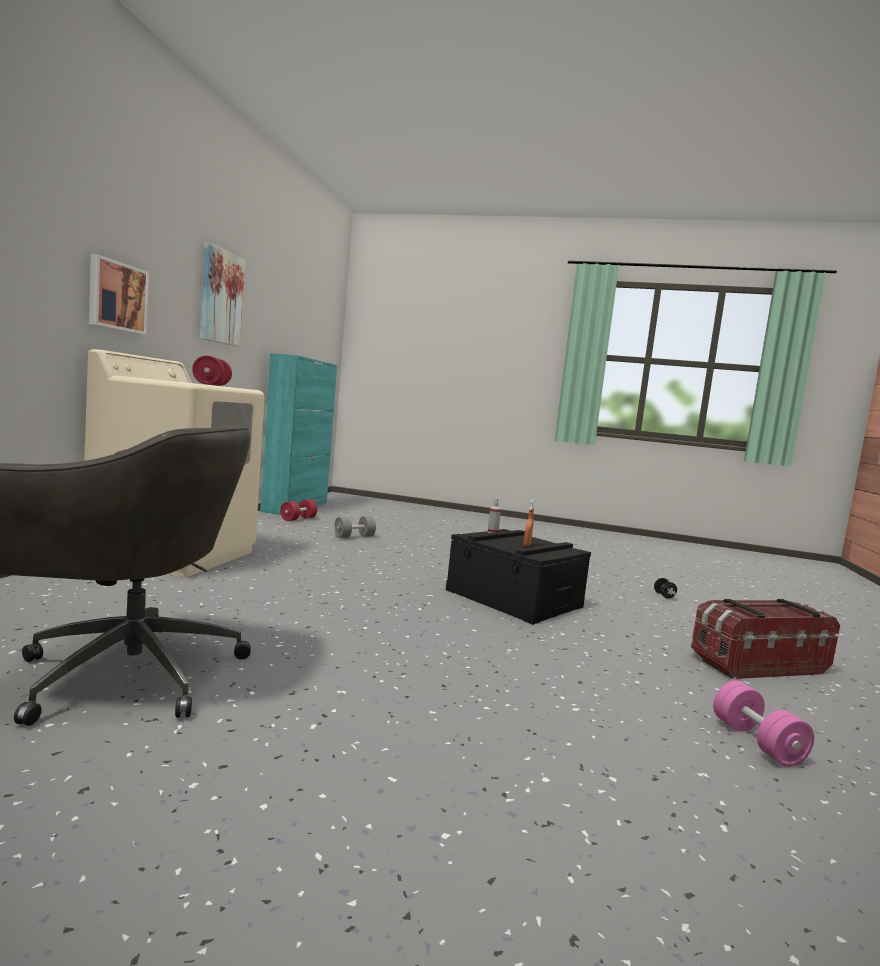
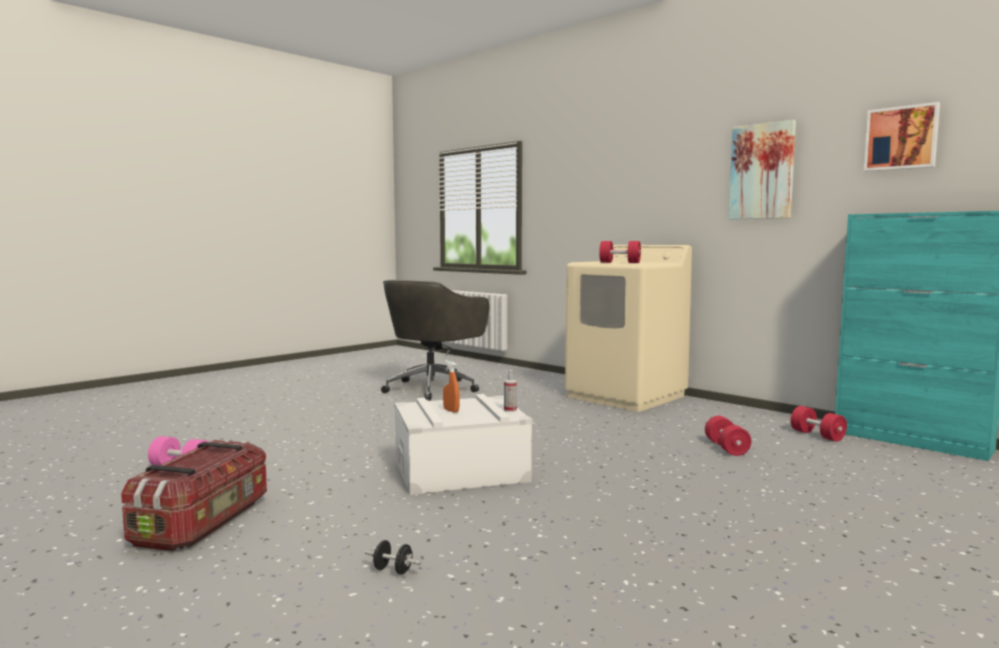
camera: 120 degrees right, 0 degrees up
picture [89,254,149,335] -> picture moved to [864,102,940,171]
grey dumbbell [334,516,376,538] -> red dumbbell [705,416,751,456]
black storage box [446,529,591,625] -> white storage box [394,394,532,495]

